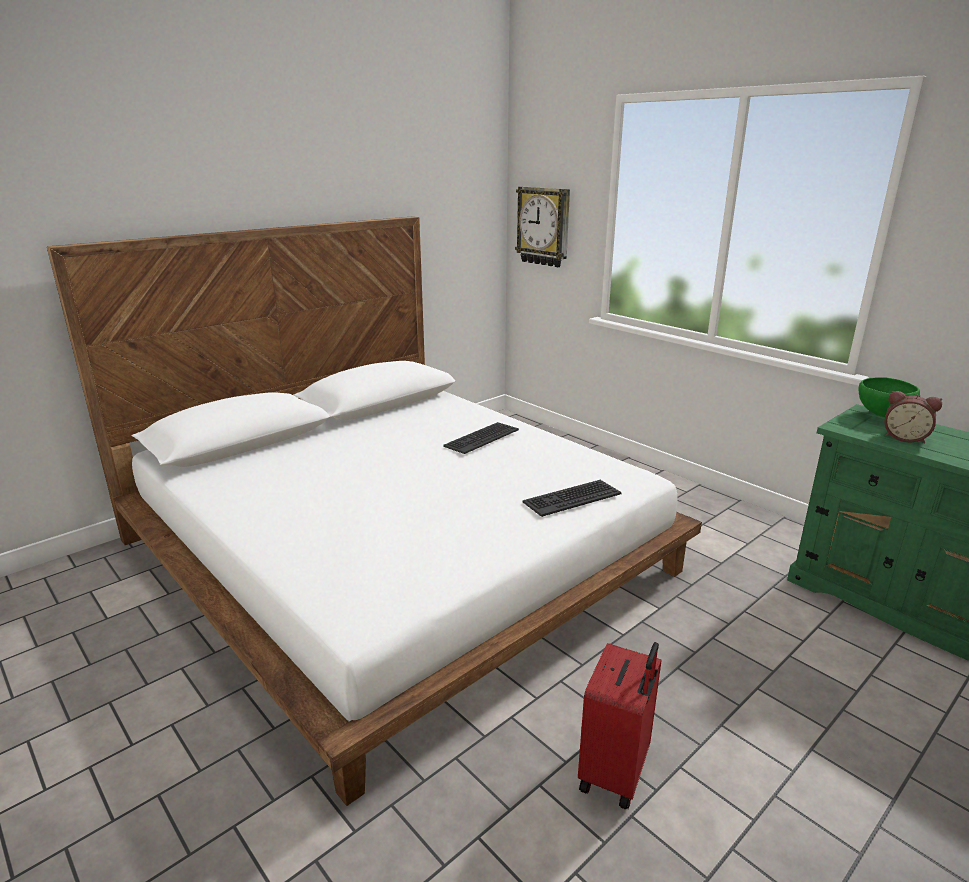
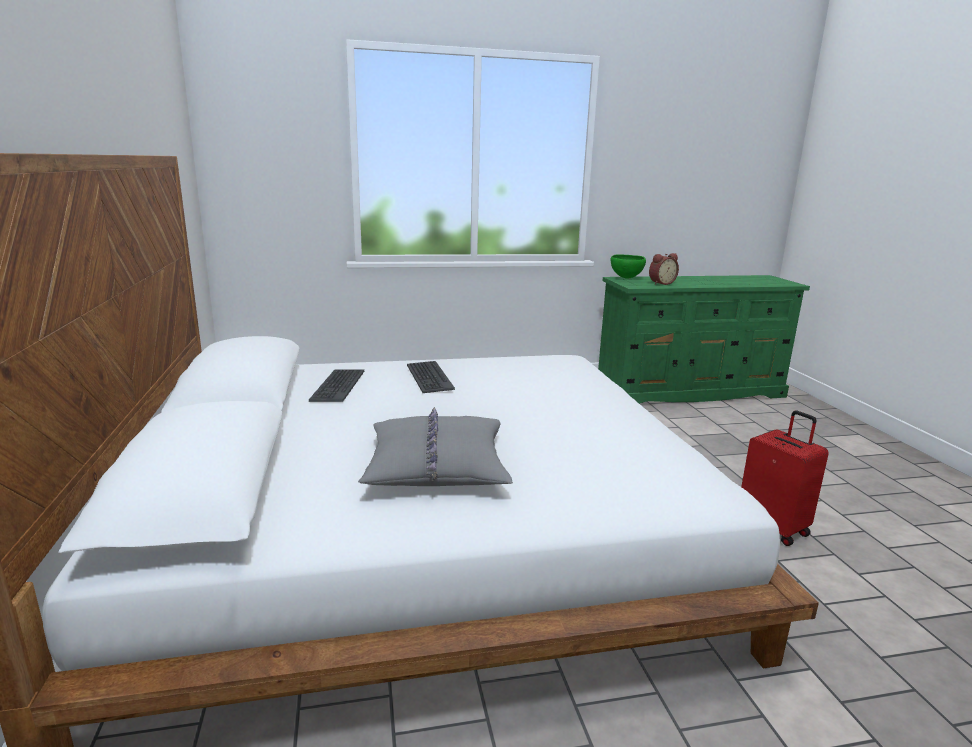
camera: 60 degrees left, 5 degrees down
wall clock [515,186,570,267] -> none
keyboard [522,480,622,517] -> keyboard moved to [309,370,364,402]
none -> grey pillow [358,407,513,486]

